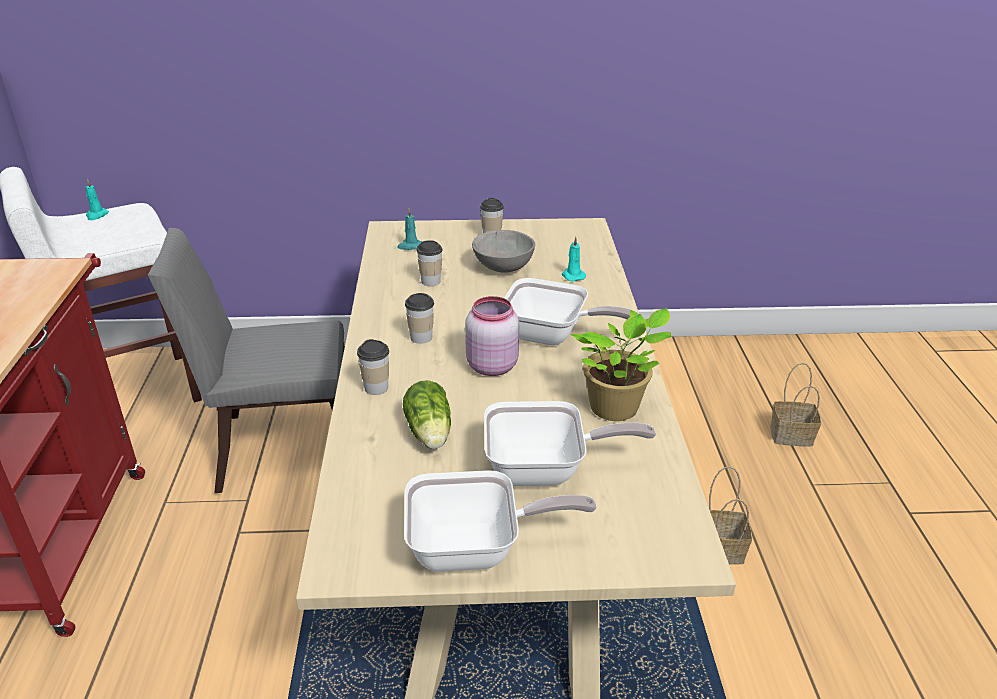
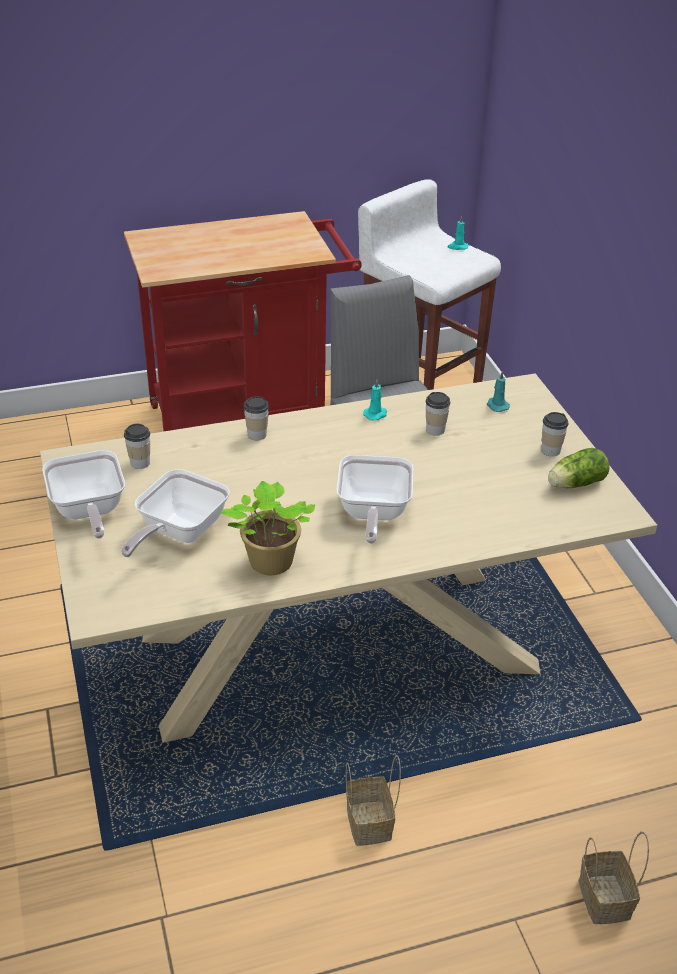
camera: 75 degrees right, 5 degrees up
lettuce [403,380,451,449] -> lettuce moved to [548,448,609,488]
cup [405,293,434,344] -> cup moved to [124,424,150,469]
pink jar [465,296,519,376] -> none
grey bowl [472,230,535,273] -> none
frying pan [484,401,656,486] -> frying pan turned 45 degrees clockwise [121,469,230,557]
turquoise candle [562,237,586,281] -> turquoise candle moved to [363,380,387,421]

